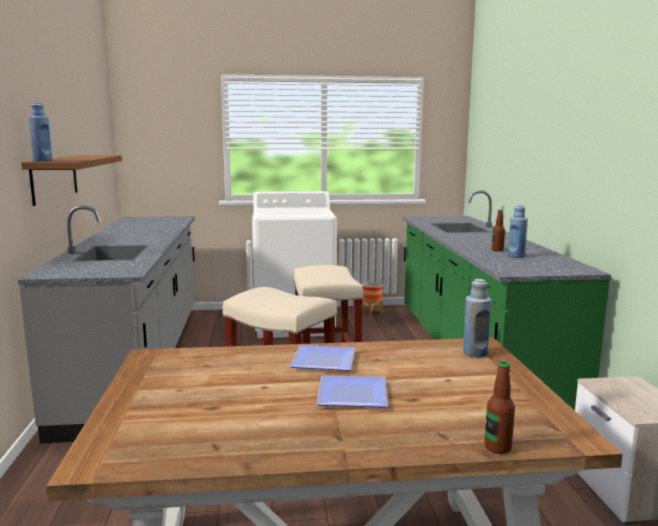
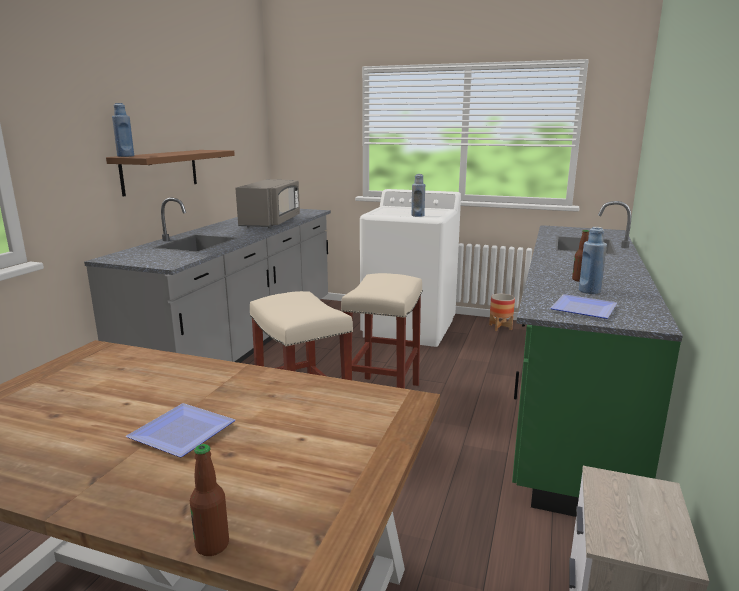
camera: 25 degrees right, 5 degrees up
plate [290,345,356,371] -> plate moved to [550,294,617,319]
blue bottle [463,279,491,358] -> blue bottle moved to [411,174,425,217]
none -> grey microwave [235,179,300,228]

